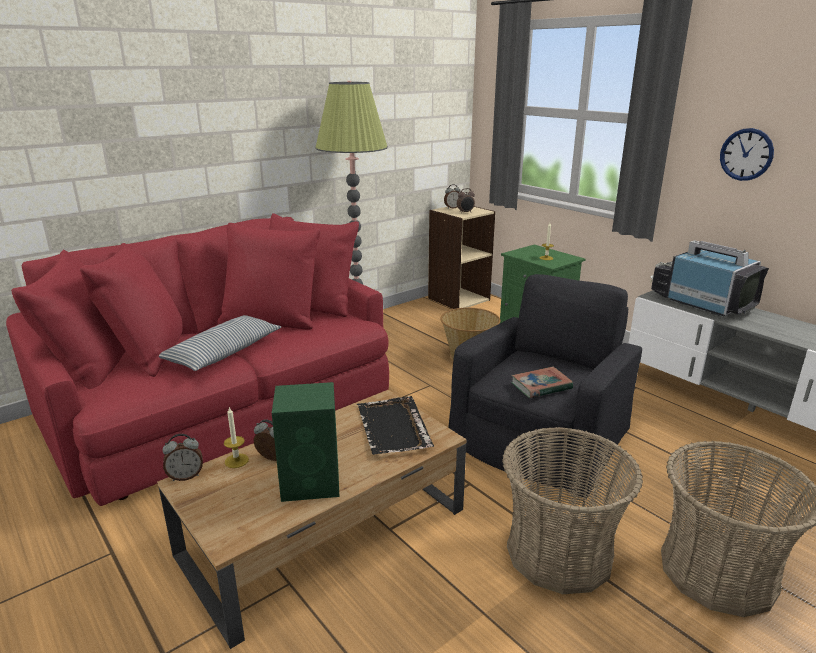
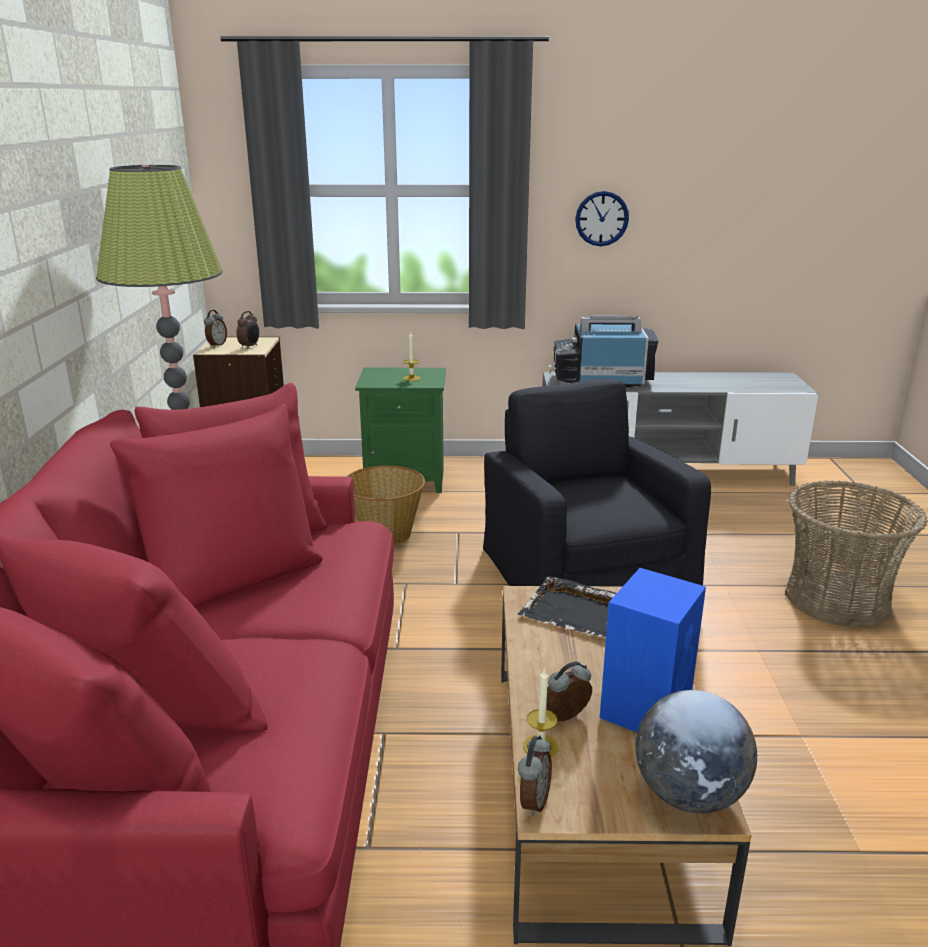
camera: 50 degrees left, 0 degrees up
pillow [159,315,281,371] -> none
green speaker [272,382,339,502] -> blue speaker [600,568,706,732]
basket [502,427,643,594] -> none
book [511,366,573,398] -> none
none -> globe [636,690,757,814]

